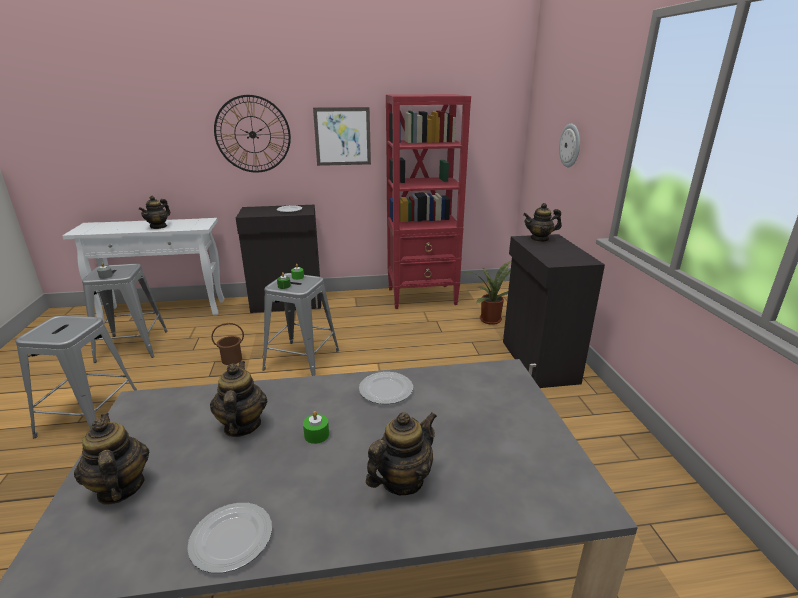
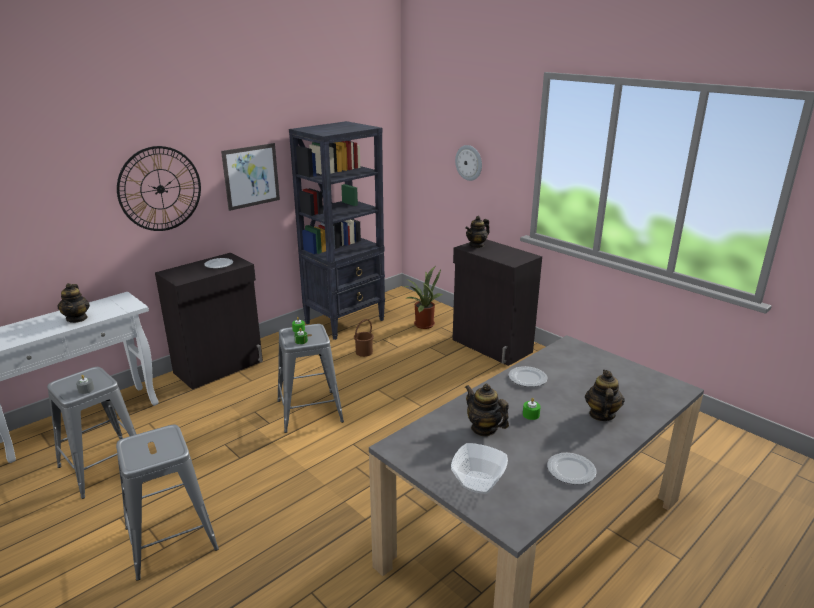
camera: 35 degrees left, 0 degrees up
teapot [74,413,149,505] -> bowl [451,443,508,494]
brown bucket [211,323,244,365] -> brown bucket moved to [354,319,374,357]
red bookcase [386,94,471,309] -> black bookcase [289,121,385,340]

